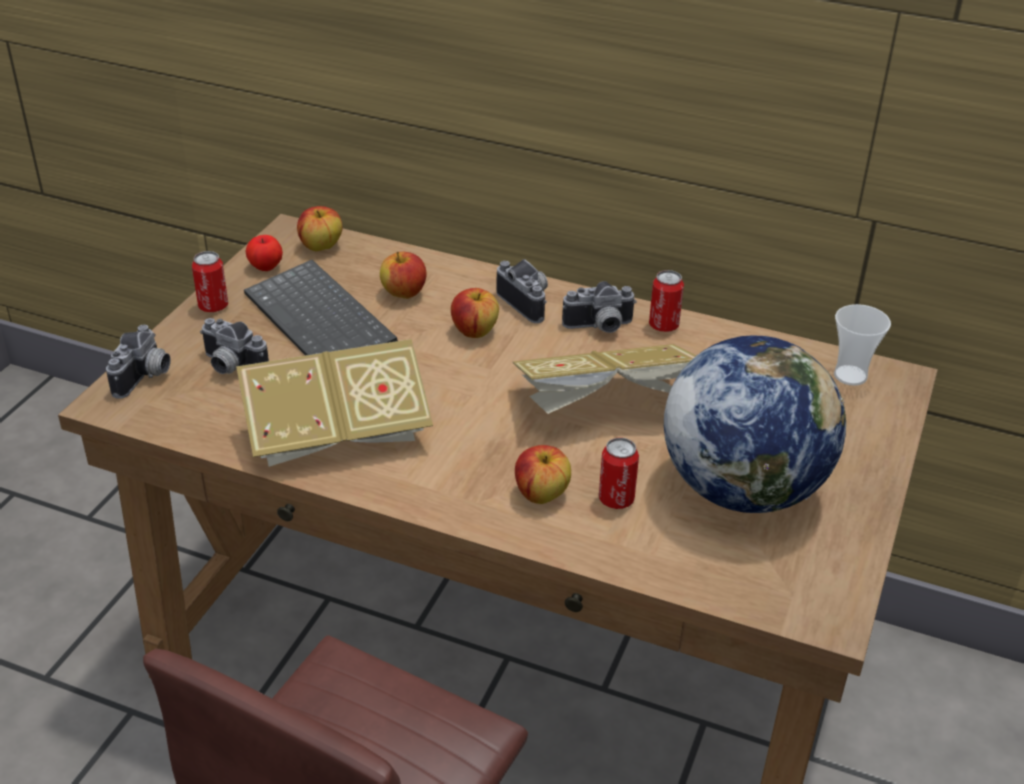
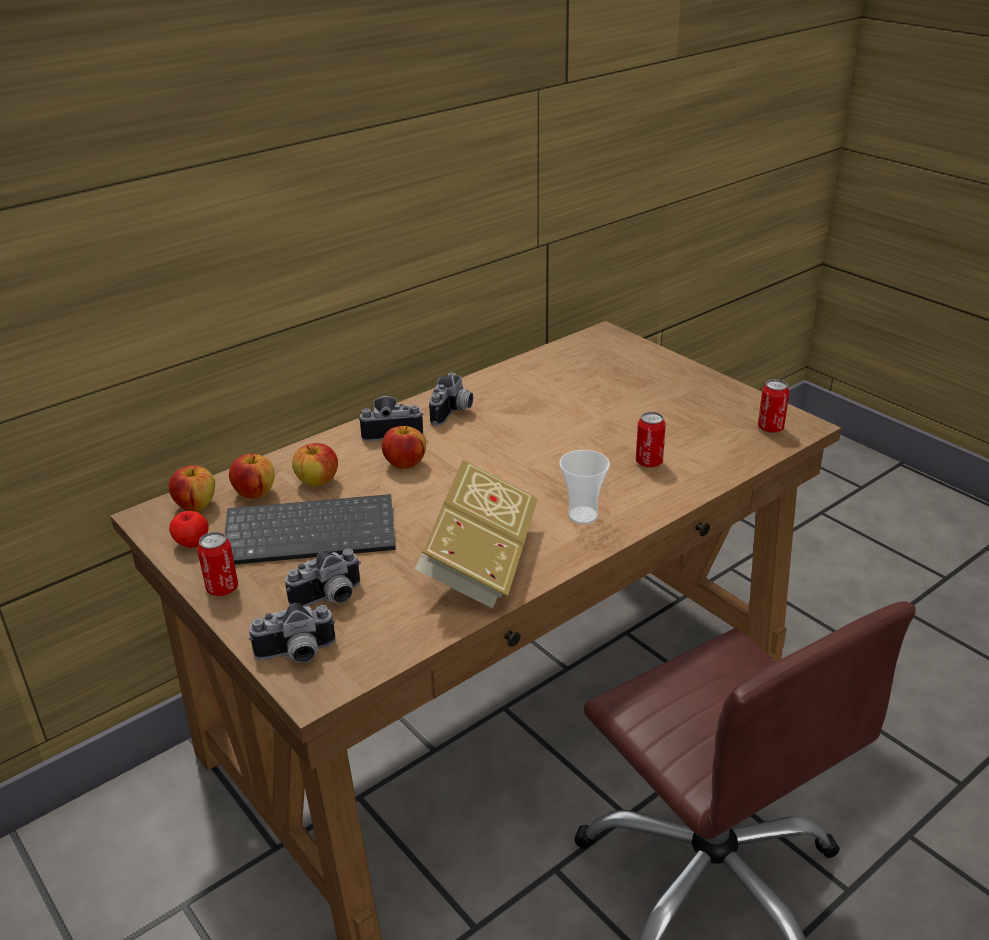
camera: 60 degrees left, 5 degrees down
camera [106,325,171,399] -> camera turned 120 degrees clockwise [249,603,335,663]
book [513,344,697,414] -> none
apple [515,445,571,504] -> apple moved to [229,454,275,499]
can [649,270,684,332] -> can moved to [758,379,790,433]
globe [664,335,846,513] -> none
cup [834,304,891,386] -> cup moved to [559,450,610,525]

